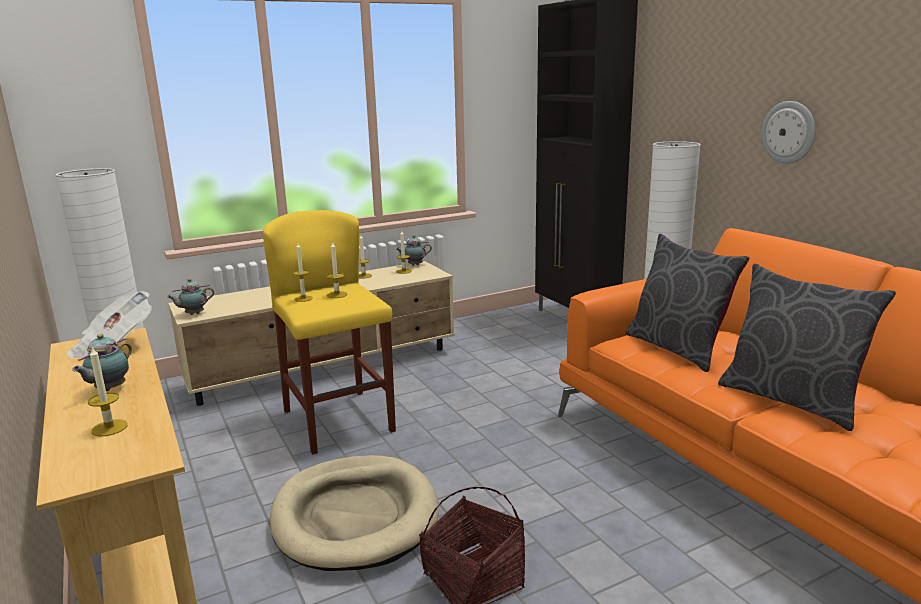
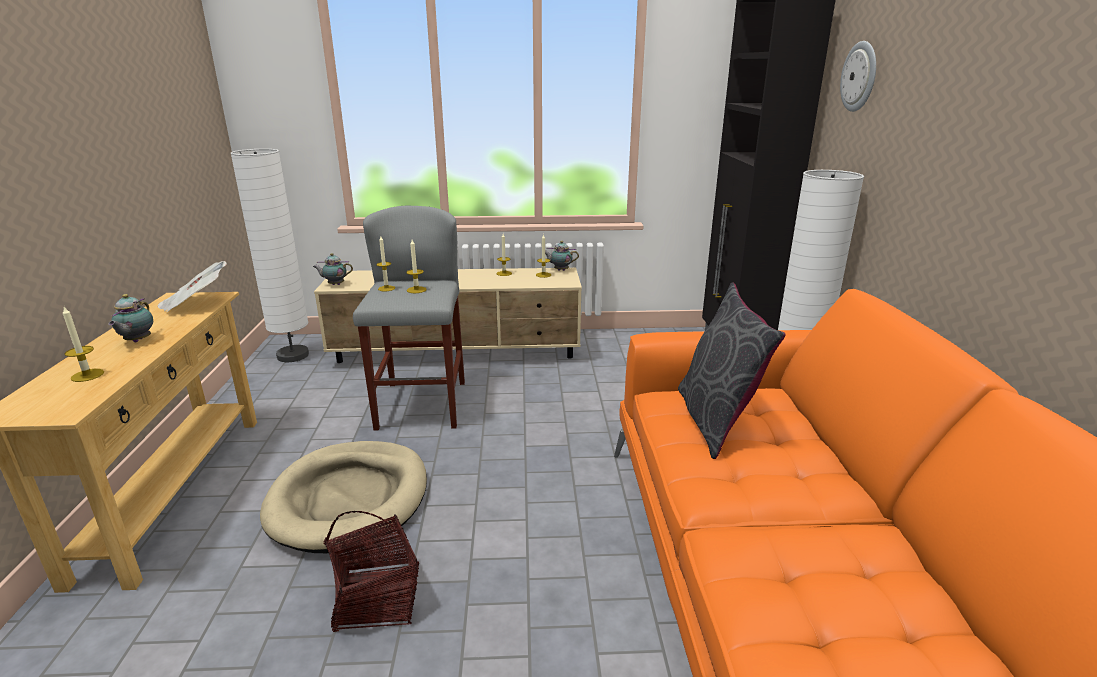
camera: 25 degrees right, 5 degrees up
teapot [72,334,132,391] -> teapot turned 45 degrees counterclockwise [108,294,153,342]
yellow stool [263,210,396,455] -> grey stool [353,206,465,430]
grey pillow [718,263,896,431] -> none
wall clock [761,101,816,164] -> wall clock moved to [840,41,876,112]

